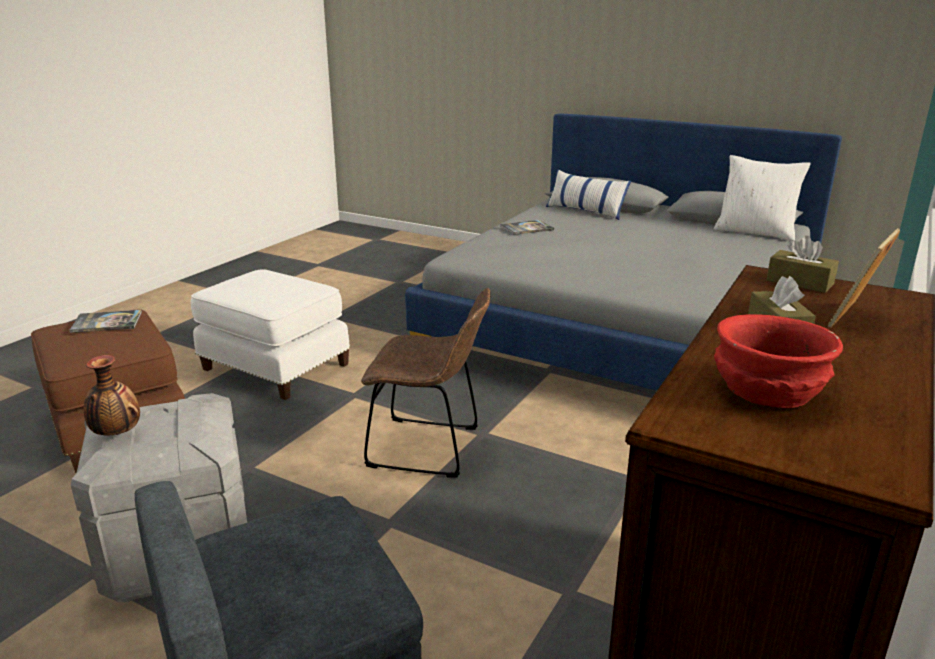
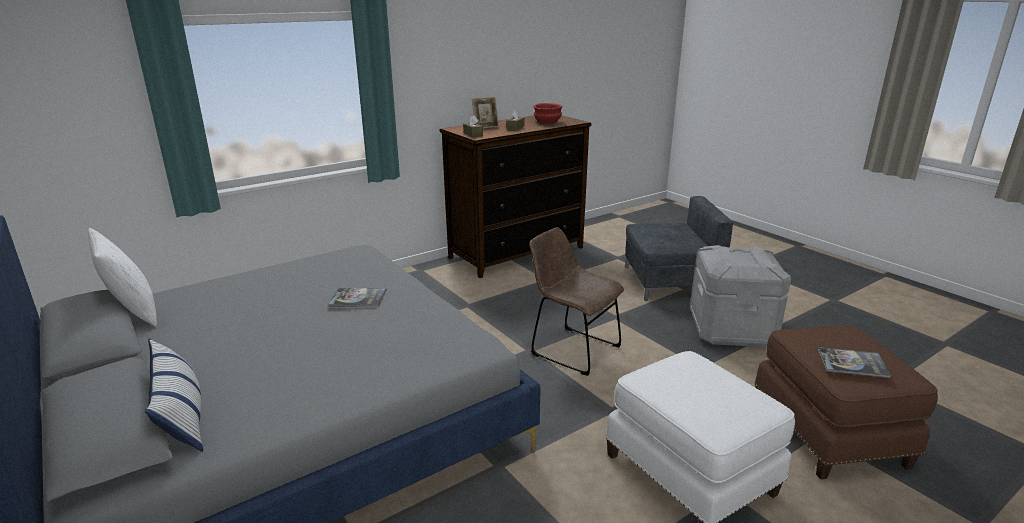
camera: 155 degrees left, 0 degrees up
vase [84,355,140,435] -> none
book [500,220,554,235] -> book moved to [328,288,387,307]

